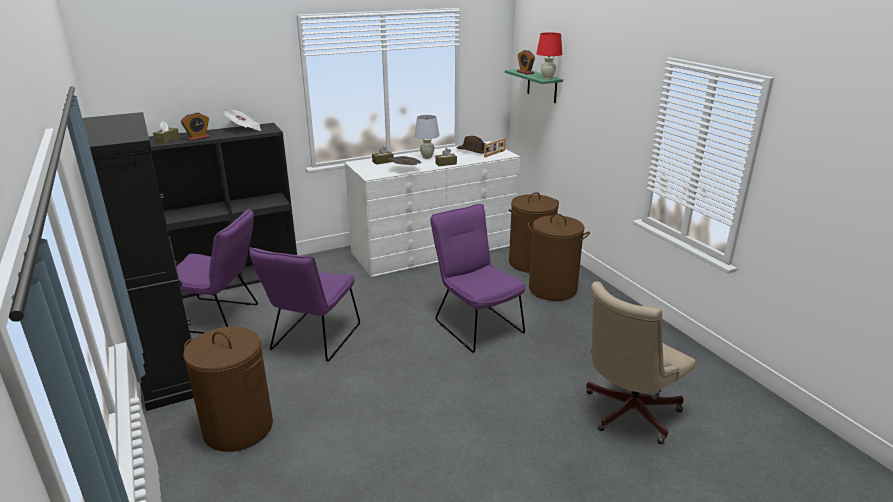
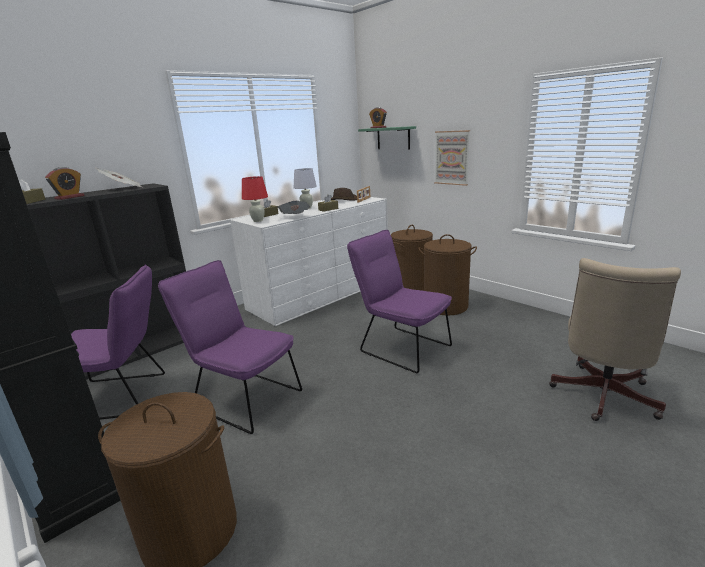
camera: 15 degrees left, 5 degrees down
purple chair [249,247,360,361] -> purple chair turned 120 degrees clockwise [158,260,302,434]
red table lamp [536,32,562,79] -> red table lamp moved to [242,176,268,222]
none -> picture [434,130,470,186]

